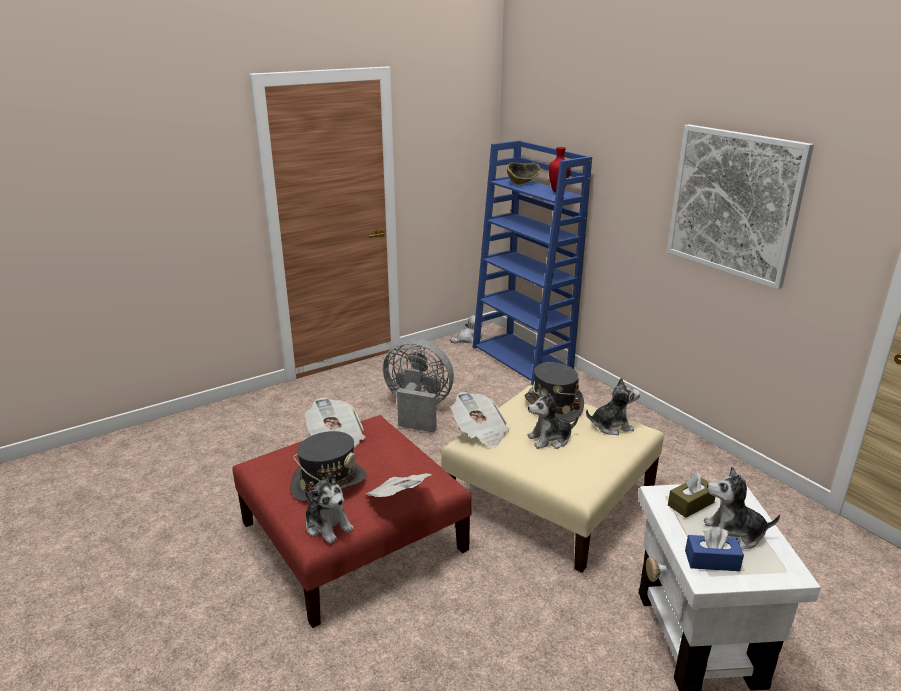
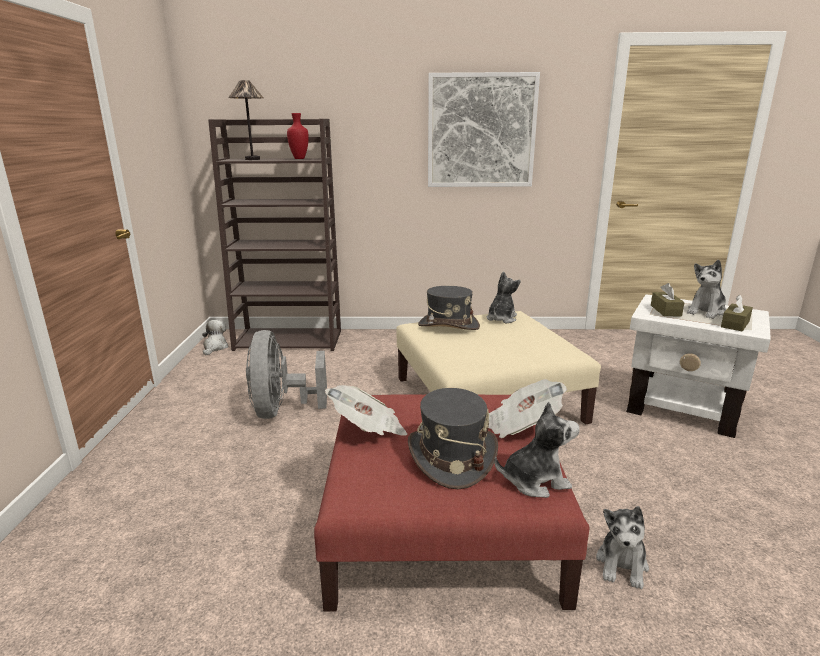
camera: 55 degrees left, 5 degrees down
grey fan [383,339,454,433] -> grey fan turned 60 degrees counterclockwise [246,330,327,419]
newspaper [451,392,510,448] -> none
blue bookcase [473,140,592,385] -> brown bookcase [208,119,341,351]
bowl [507,162,541,185] -> table lamp [228,80,263,160]
plush toy [527,390,578,449] -> plush toy moved to [596,506,649,589]
blue tissue box [685,527,744,571] -> brown tissue box [721,295,753,331]

